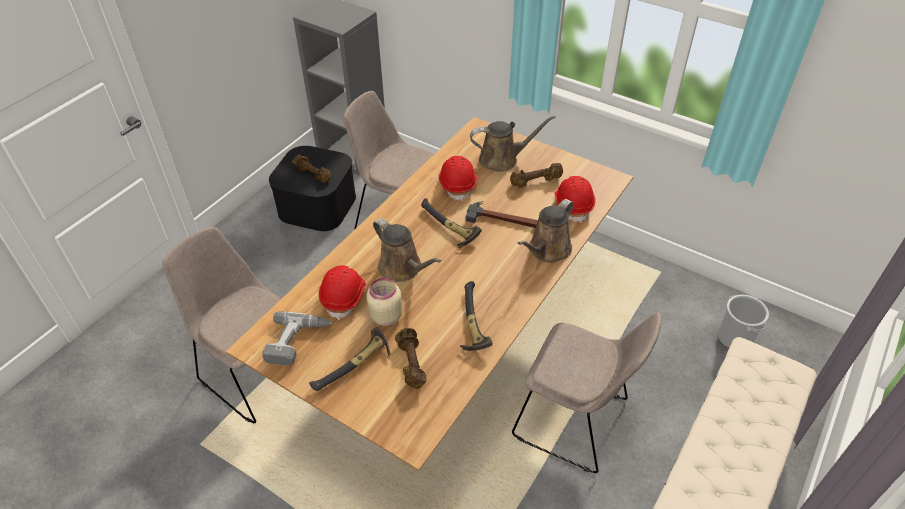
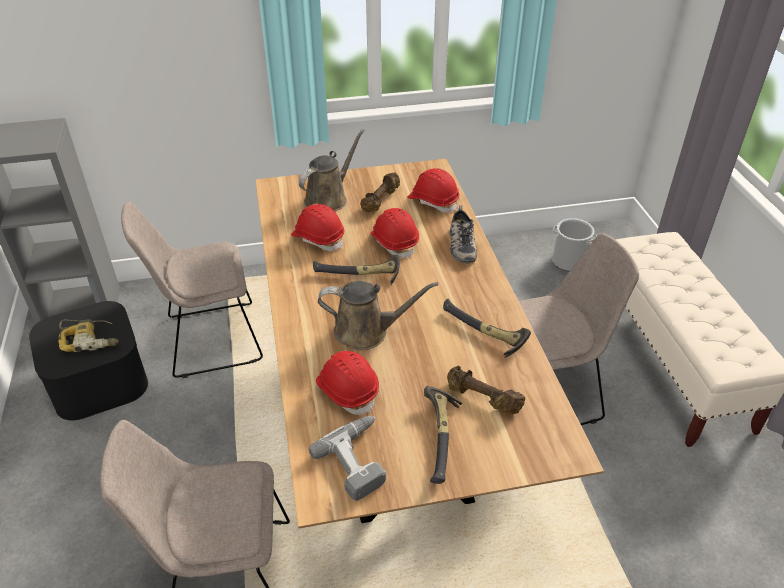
camera: 45 degrees left, 5 degrees down
brown dumbbell [292,154,331,183] -> power drill [58,319,119,352]
beige jar [366,278,402,326] -> none
hammer [466,201,538,228] -> red hard hat [370,208,419,259]
brown watering can [518,199,574,263] -> shoe [450,205,477,263]

